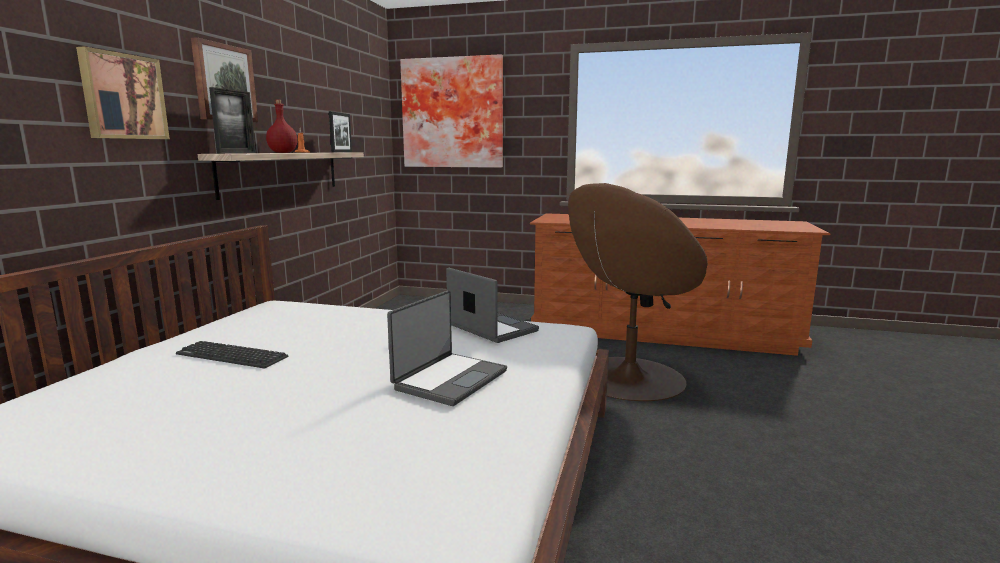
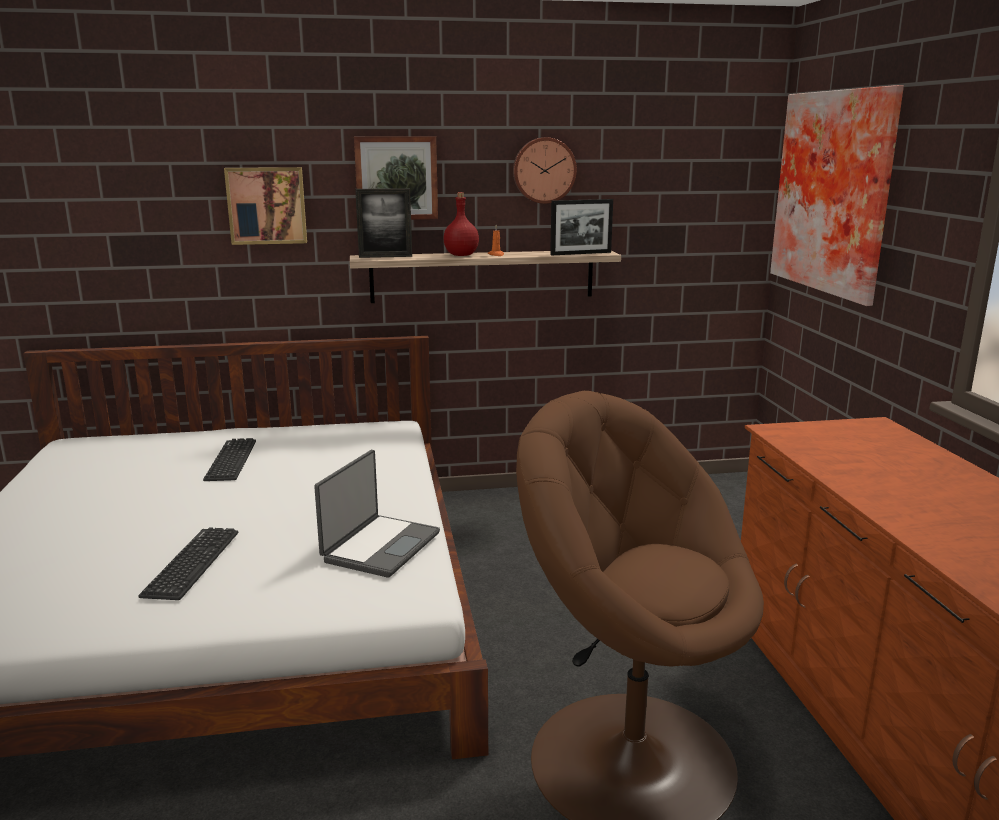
camera: 65 degrees right, 5 degrees up
laptop [387,291,507,406] -> keyboard [139,527,238,600]
none -> wall clock [513,137,577,204]

